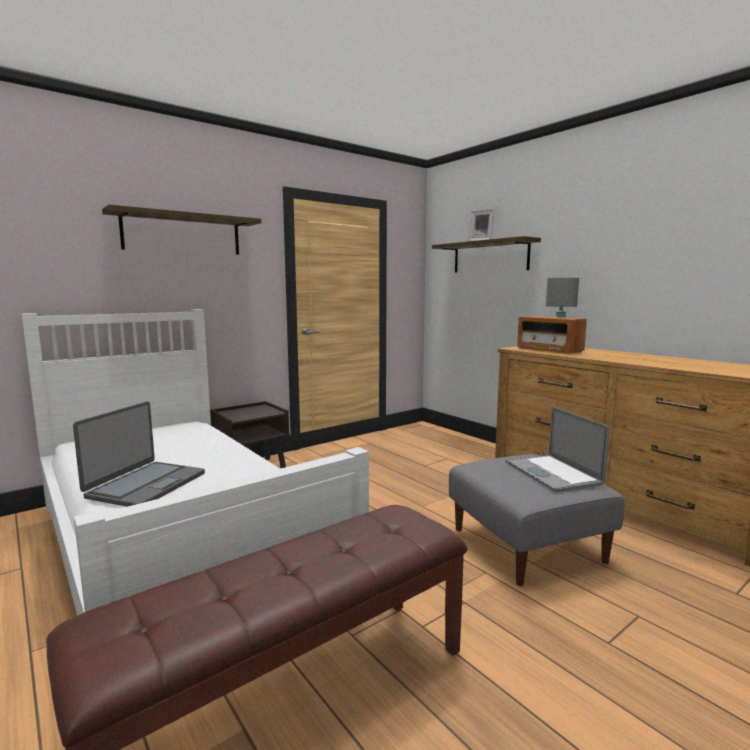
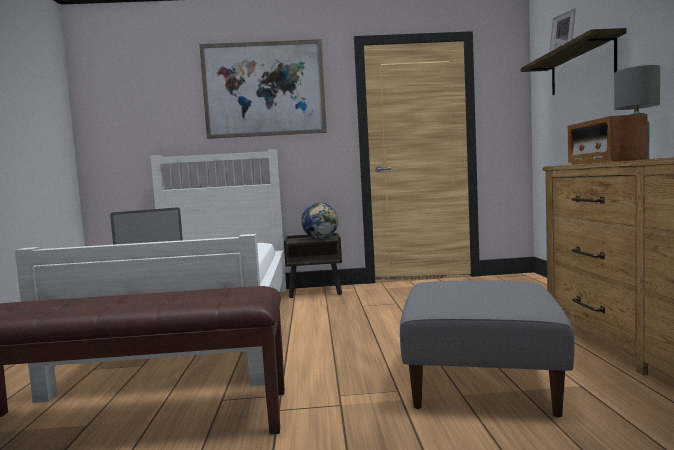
camera: 35 degrees right, 5 degrees down
shelf [102,204,262,255] -> picture [199,39,327,139]
laptop [506,406,610,492] -> none
none -> globe [301,203,338,239]

